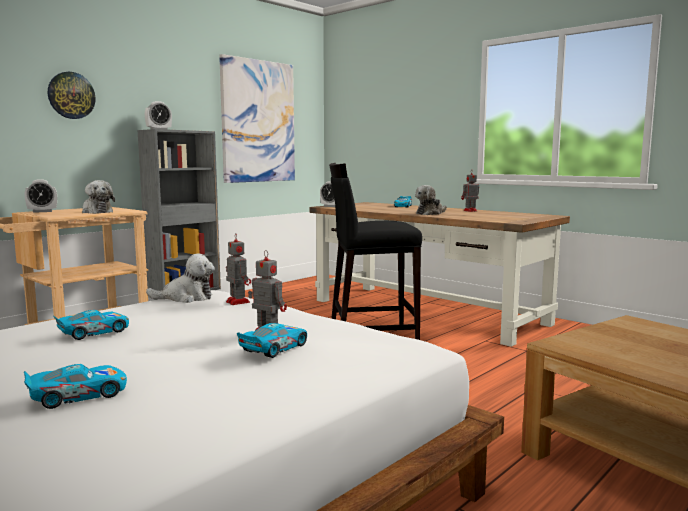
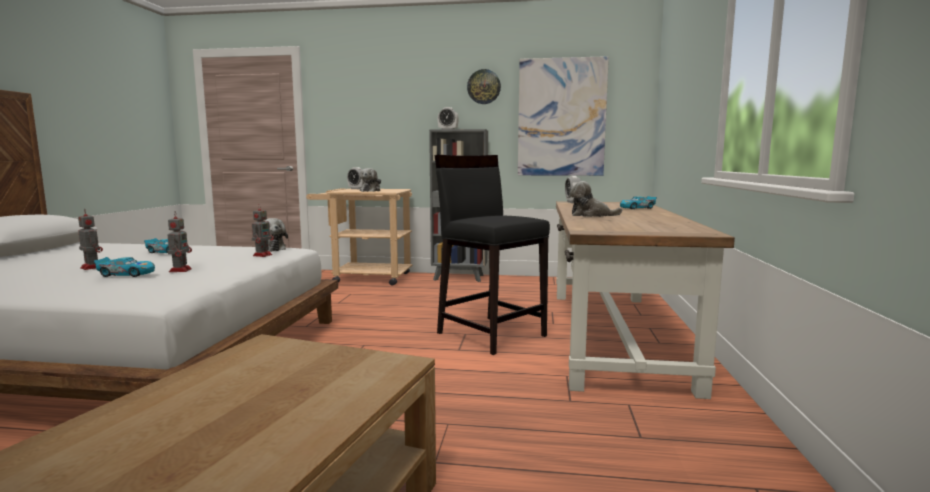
camera: 55 degrees right, 0 degrees up
toy car [24,364,127,409] -> none
wall clock [48,72,96,119] -> wall clock moved to [467,69,501,104]
toy robot [461,172,479,212] -> toy robot moved to [78,209,103,270]

